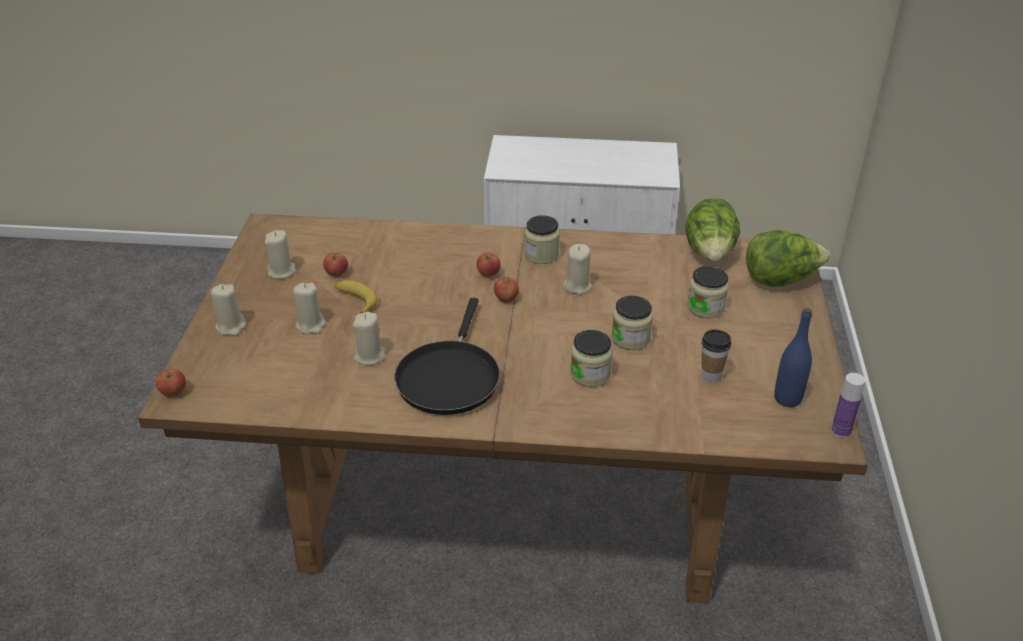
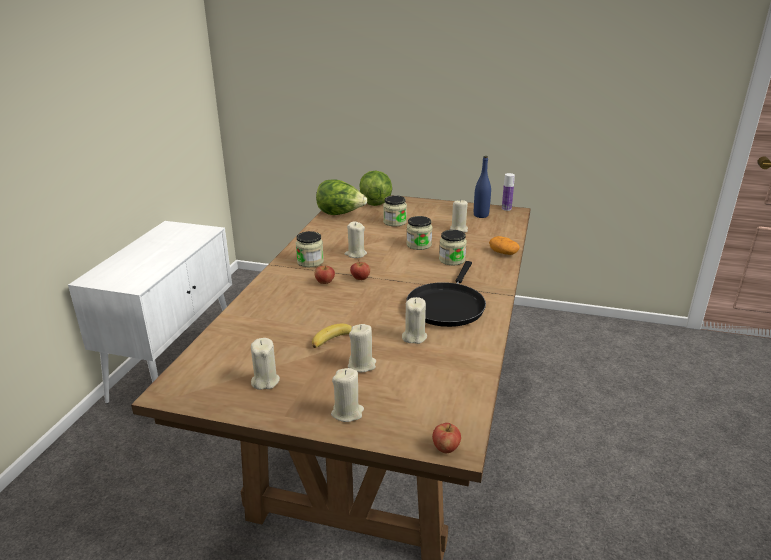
camera: 80 degrees left, 10 degrees down
apple [323,253,348,277] -> none
black frying pan [394,298,500,415] -> black frying pan turned 90 degrees clockwise [406,261,486,327]
cup [701,329,731,382] -> beige candle [450,199,468,233]
none -> potato [489,236,520,255]

